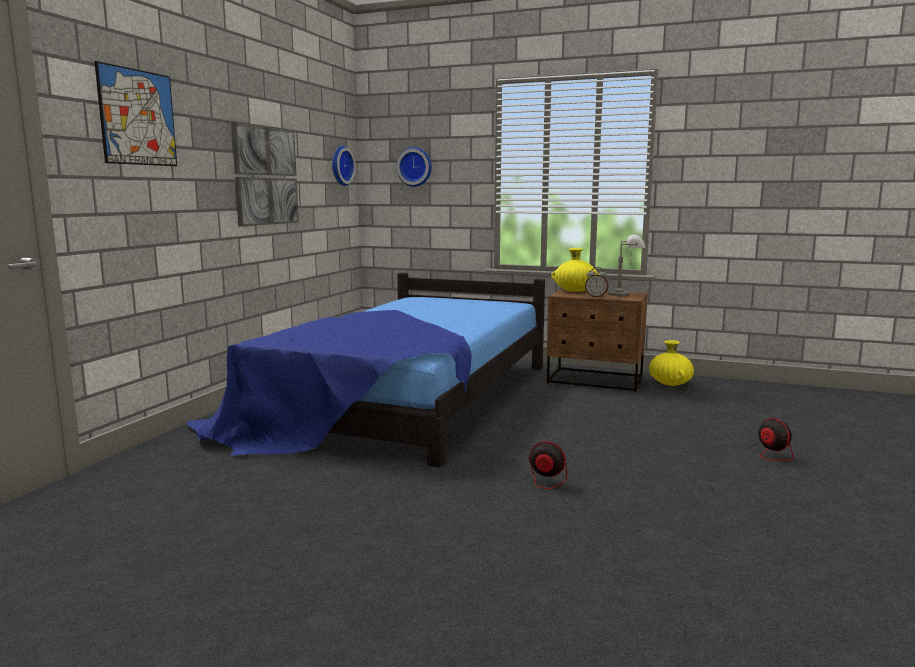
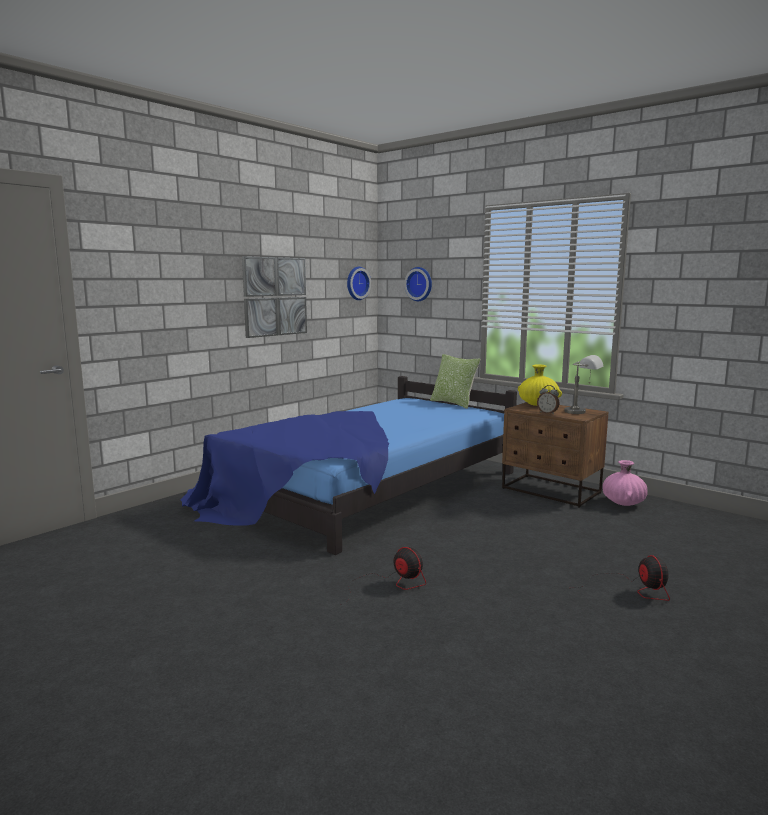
camera: 20 degrees right, 0 degrees up
picture [94,61,177,166] -> none
yellow vase [649,340,694,386] -> pink vase [602,460,648,506]
none -> pillow [430,354,480,409]

